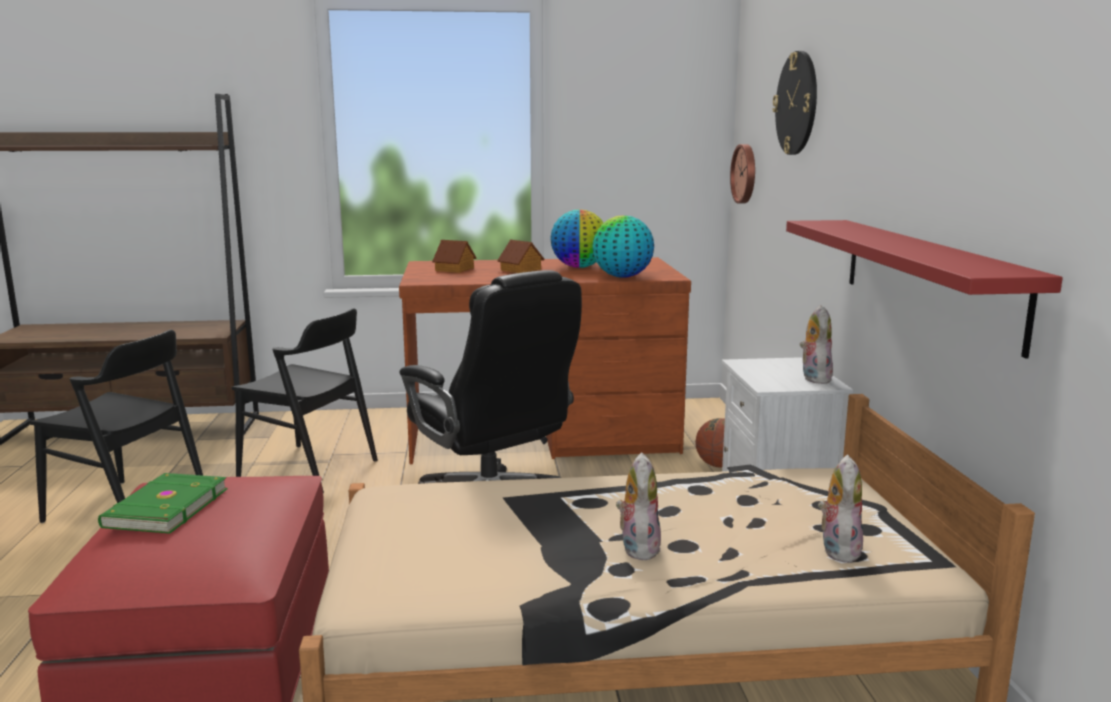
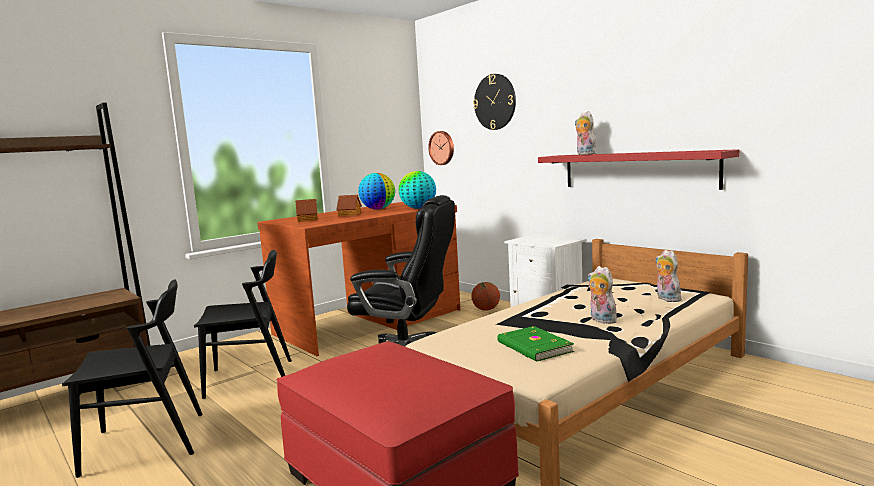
camera: 35 degrees left, 5 degrees down
green book [98,473,227,534] -> green book moved to [497,326,574,362]
plush toy [800,305,833,384] -> plush toy moved to [575,111,597,155]

